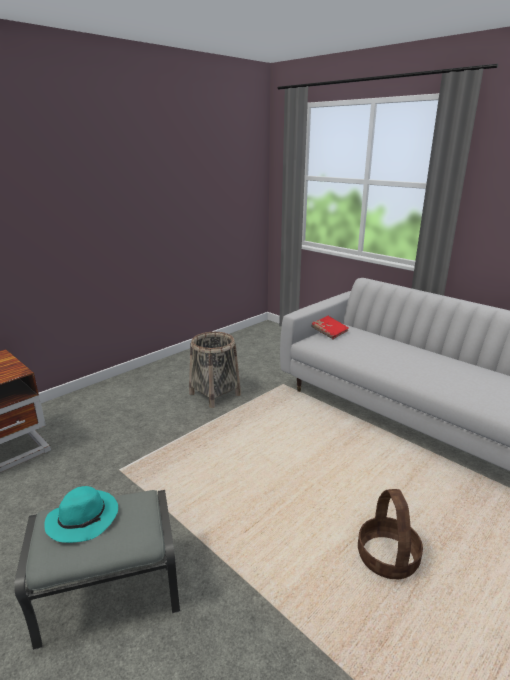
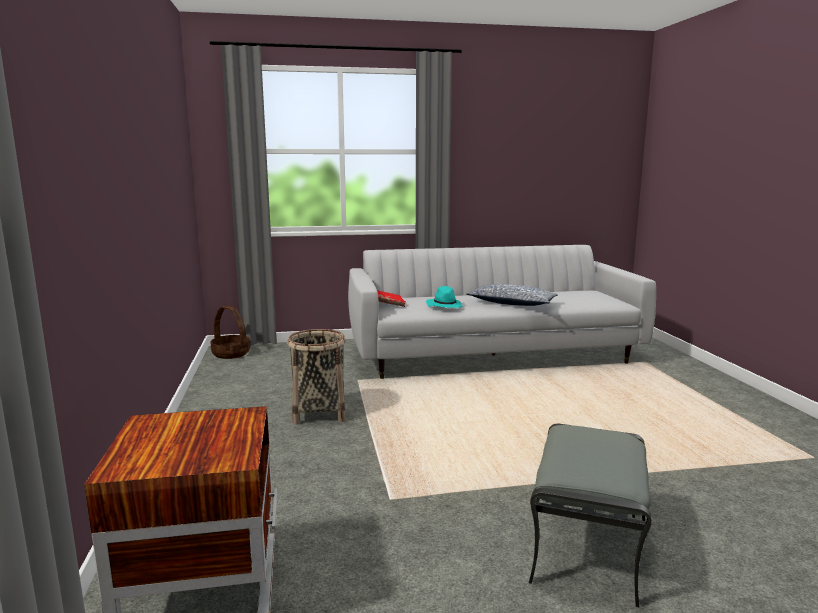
camera: 55 degrees left, 10 degrees down
turquoise hat [44,486,118,543] -> turquoise hat moved to [426,286,463,308]
basket [358,489,423,579] -> basket moved to [210,306,250,359]
none -> pillow [466,284,558,306]

